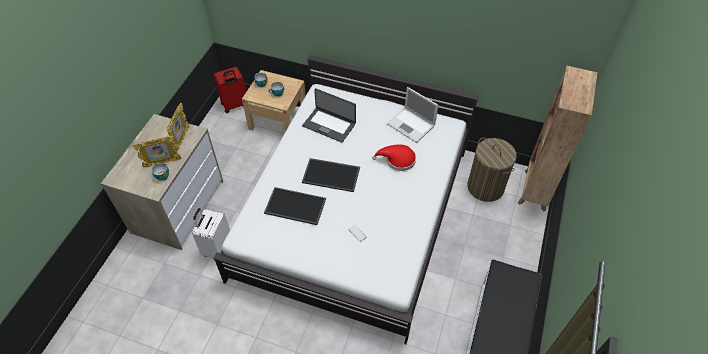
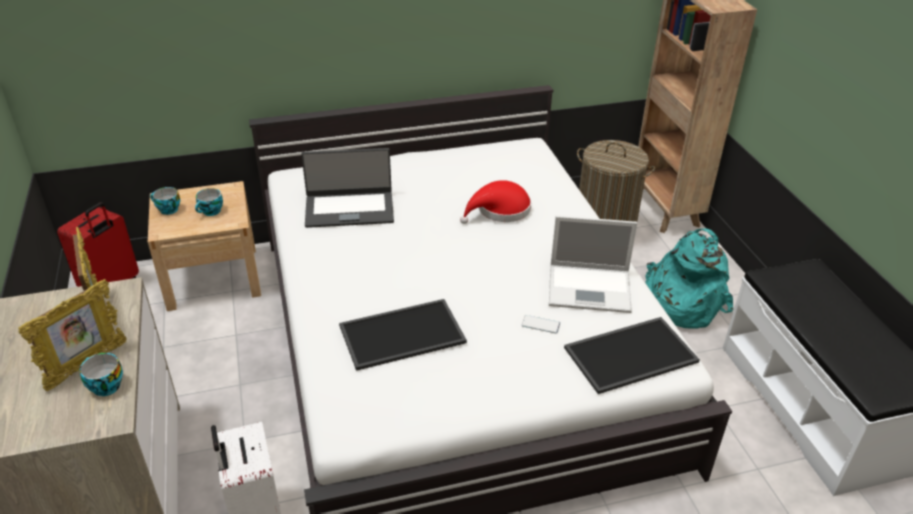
camera: 35 degrees left, 15 degrees down
tray [302,158,360,192] -> tray moved to [564,317,700,394]
laptop [387,87,438,143] -> laptop moved to [549,216,637,313]
none -> turquoise backpack [645,229,734,329]

